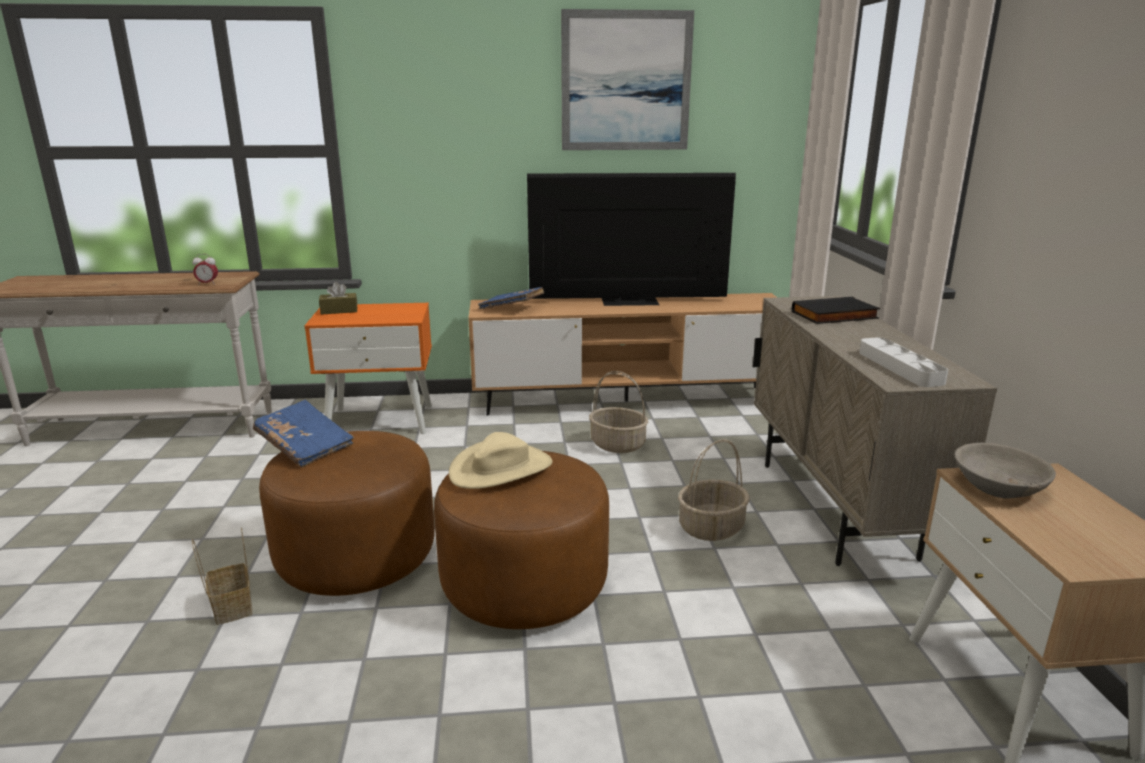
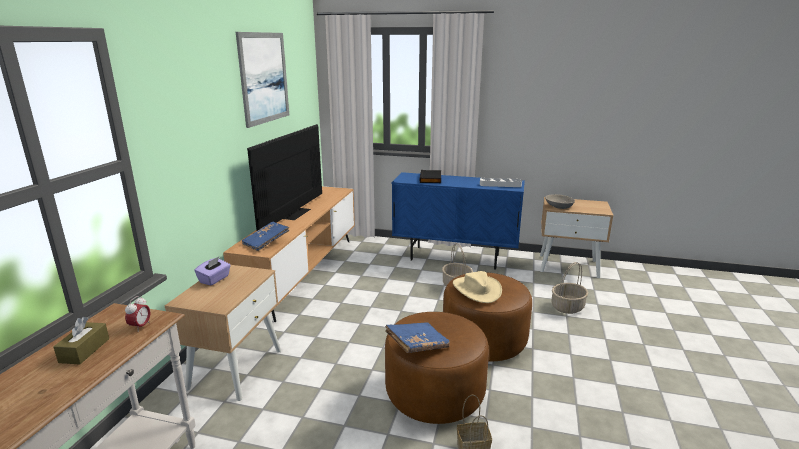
camera: 70 degrees left, 0 degrees up
orange nightstand [304,303,432,434] -> beige nightstand [165,265,281,401]
brown tissue box [319,282,357,315] -> brown tissue box moved to [53,317,109,364]
basket [589,371,648,453] -> basket moved to [552,262,588,314]
beige cabinet [753,296,997,566] -> blue cabinet [392,172,525,270]
none -> purple tissue box [194,257,231,285]

